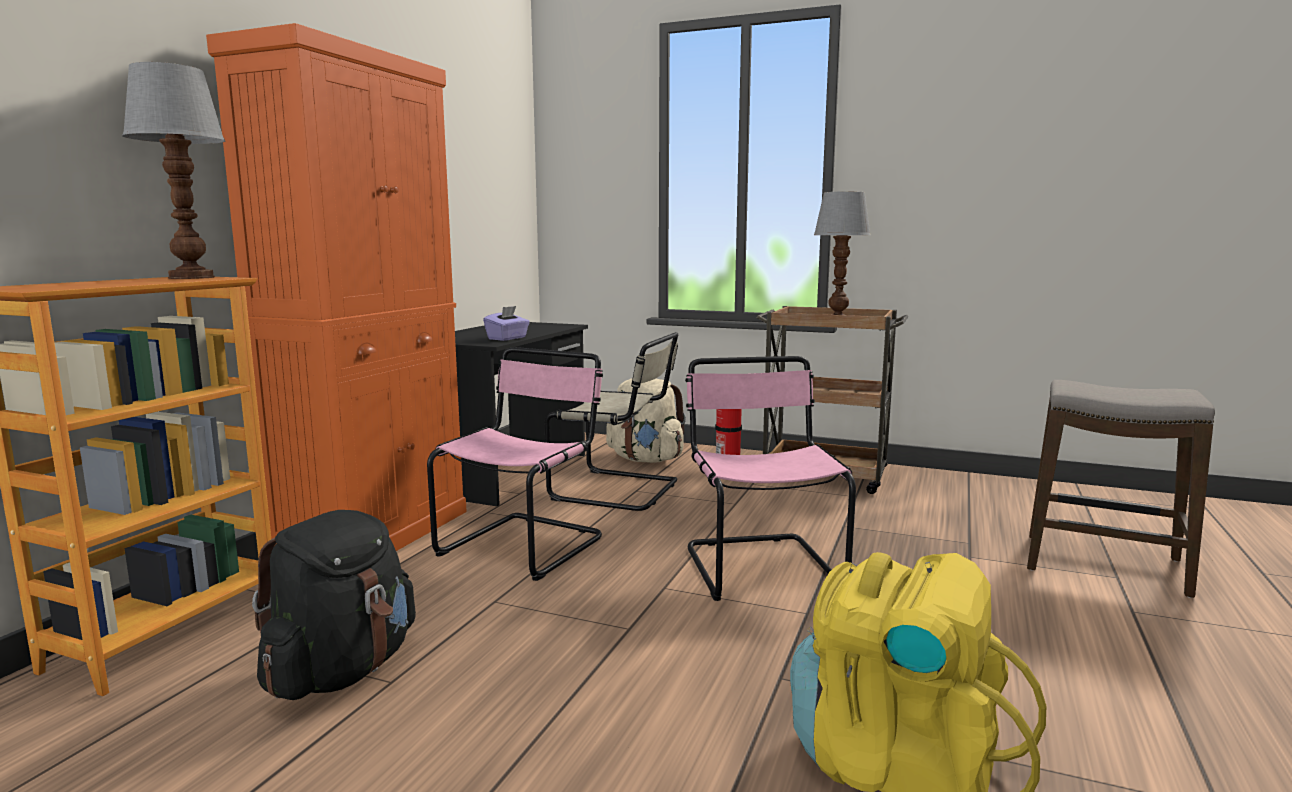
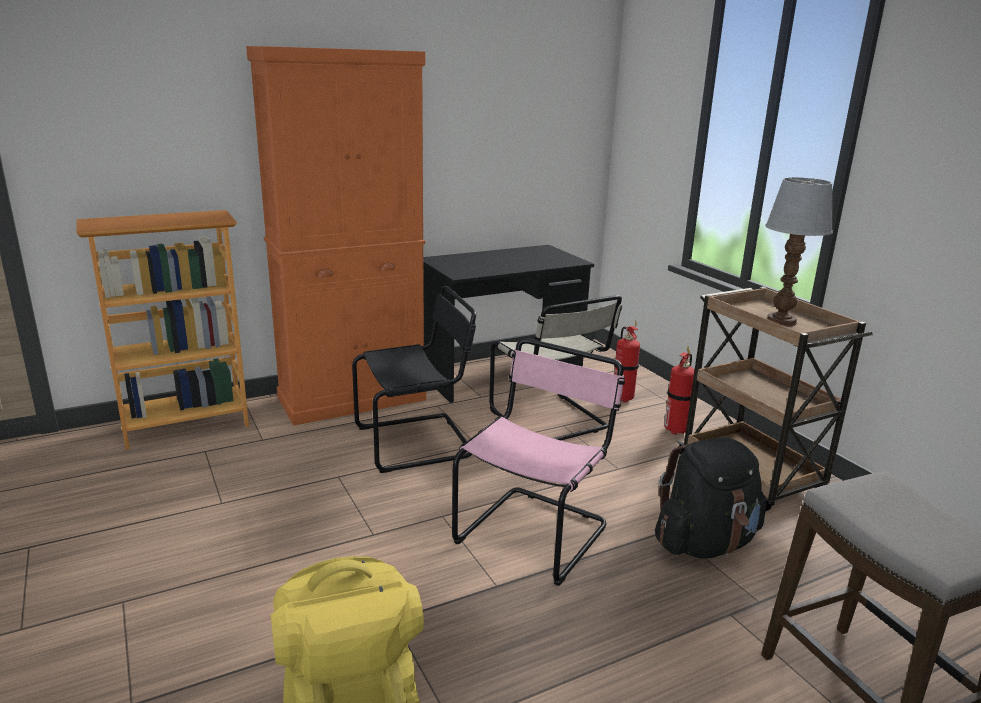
camera: 40 degrees right, 10 degrees up
table lamp [122,62,225,279] -> none
black backpack [252,510,416,700] -> black backpack moved to [655,437,767,559]
pink chair [427,347,603,581] -> black chair [352,286,476,473]
purple tissue box [483,306,530,341] -> none
beige backpack [606,378,686,463] -> fire extinguisher [614,320,640,403]

